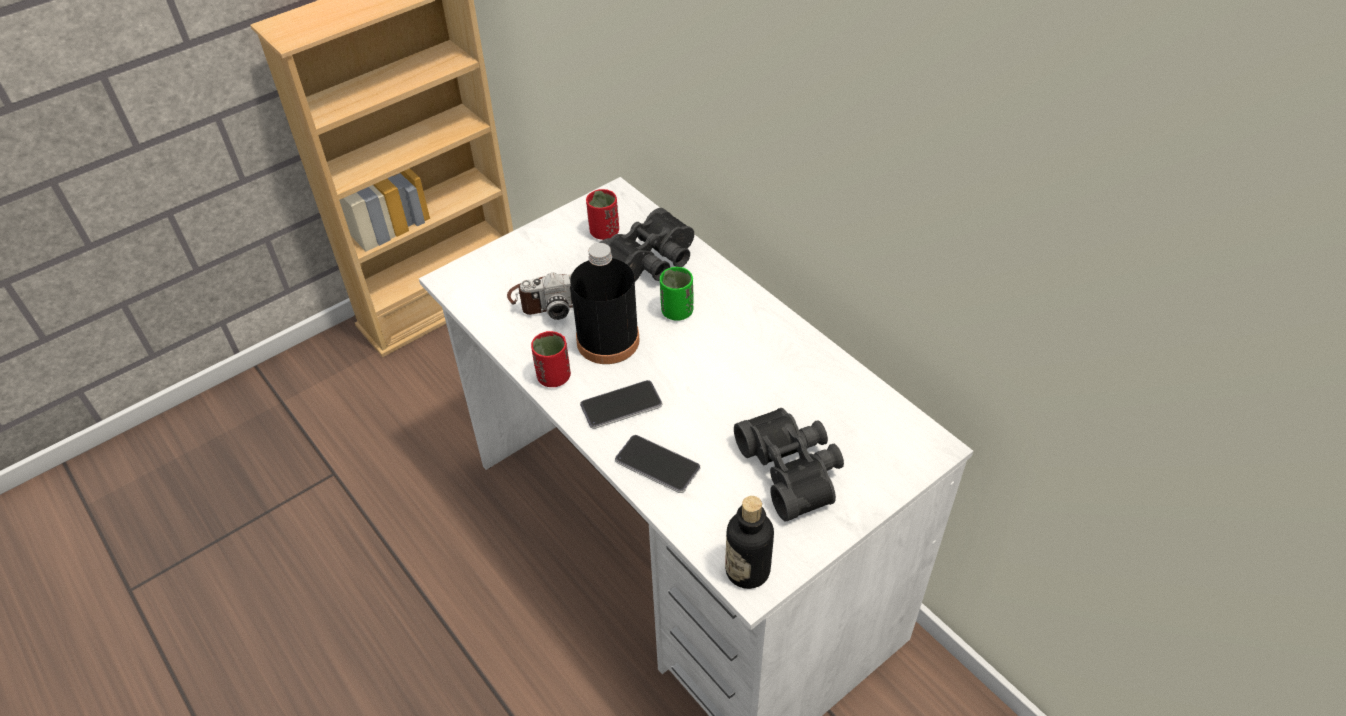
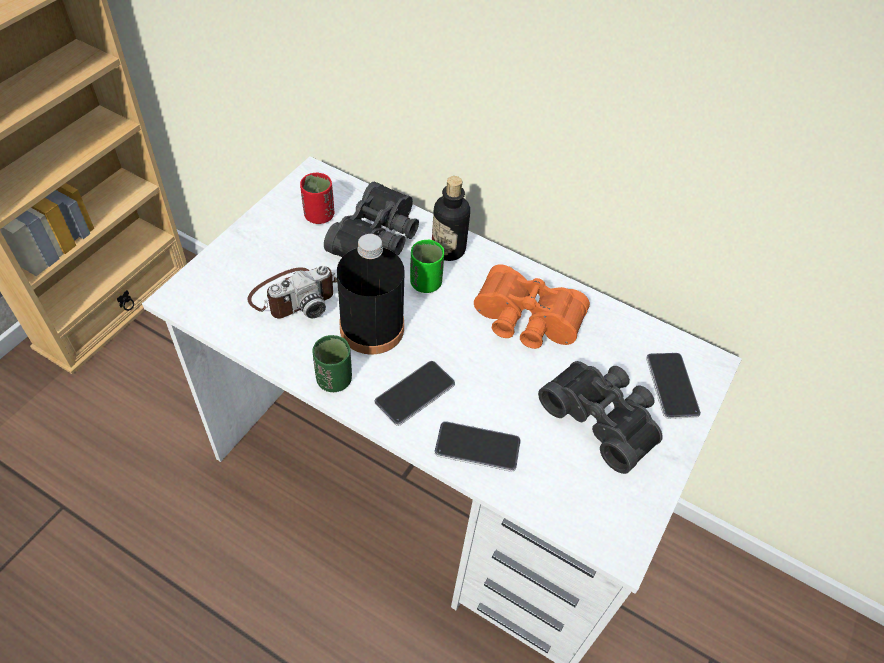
camera: 25 degrees left, 5 degrees up
red cup [531,331,571,387] -> green cup [312,335,352,392]
bottle [725,496,774,589] -> bottle moved to [432,176,470,261]
none -> orange binoculars [474,264,590,349]
none -> phone [646,353,701,419]

